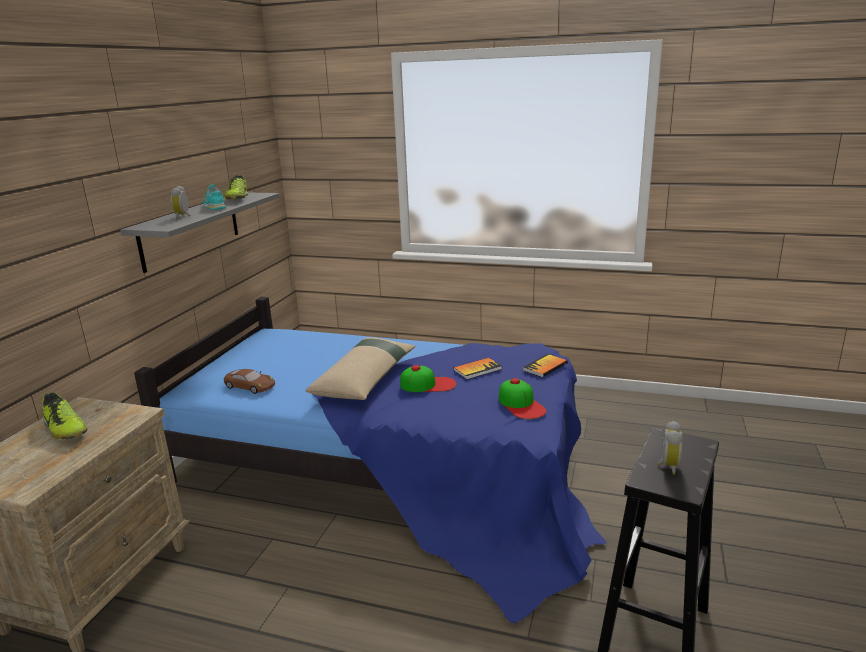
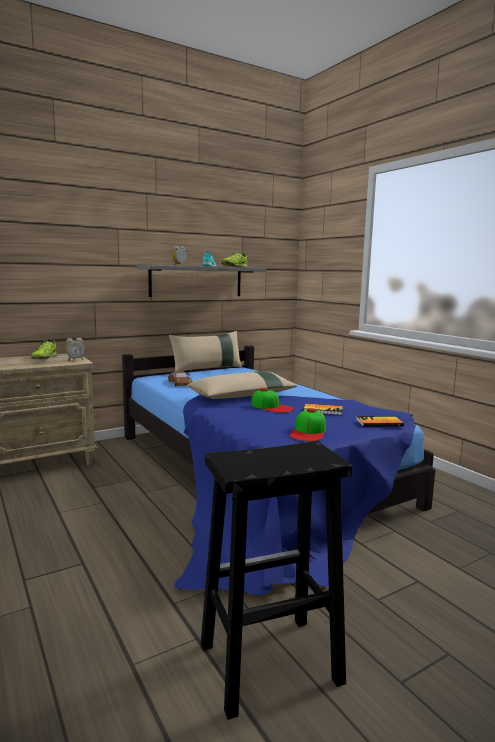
camera: 40 degrees right, 10 degrees down
alarm clock [657,421,683,475] -> alarm clock moved to [65,338,85,361]
none -> beige pillow [169,331,242,372]

